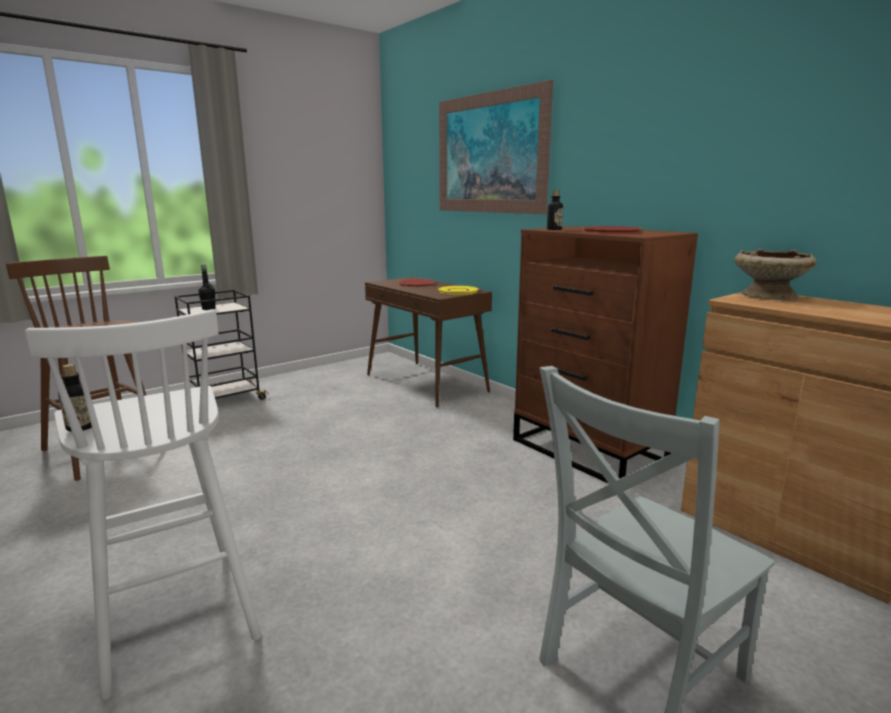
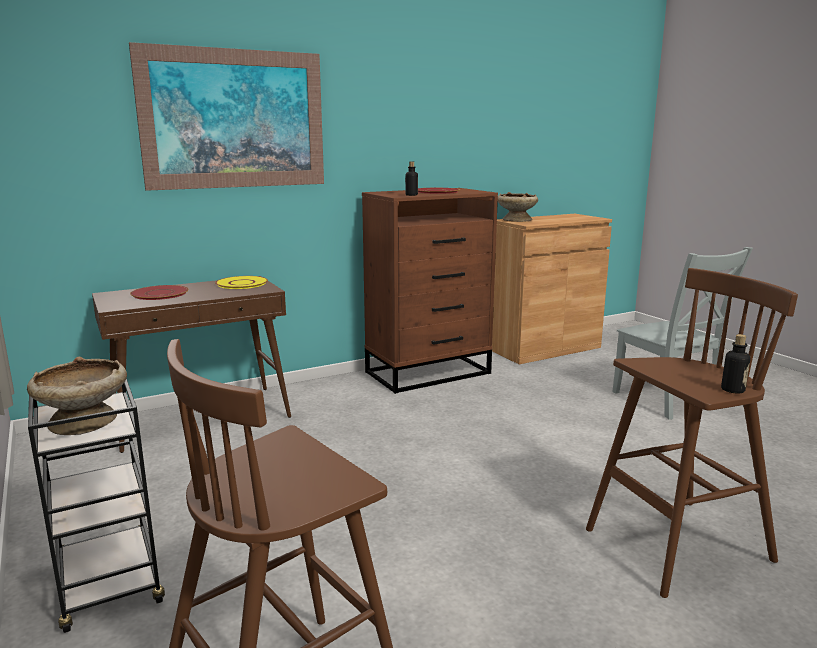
camera: 80 degrees left, 0 degrees up
white stool [25,309,261,700] -> brown stool [586,268,798,598]
black bottle [198,265,216,310] -> beige bowl [27,357,127,435]

